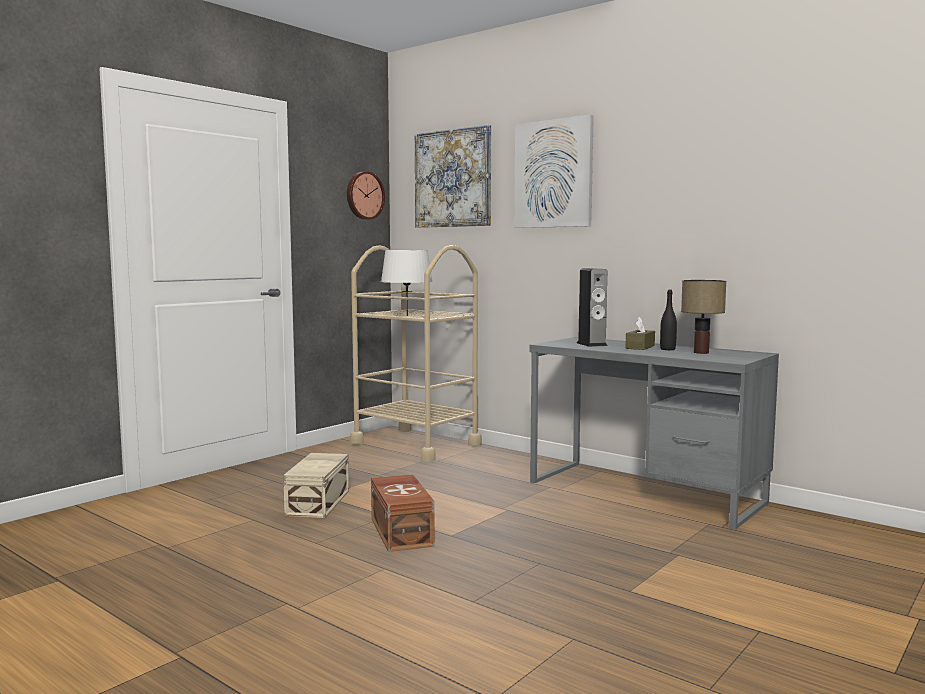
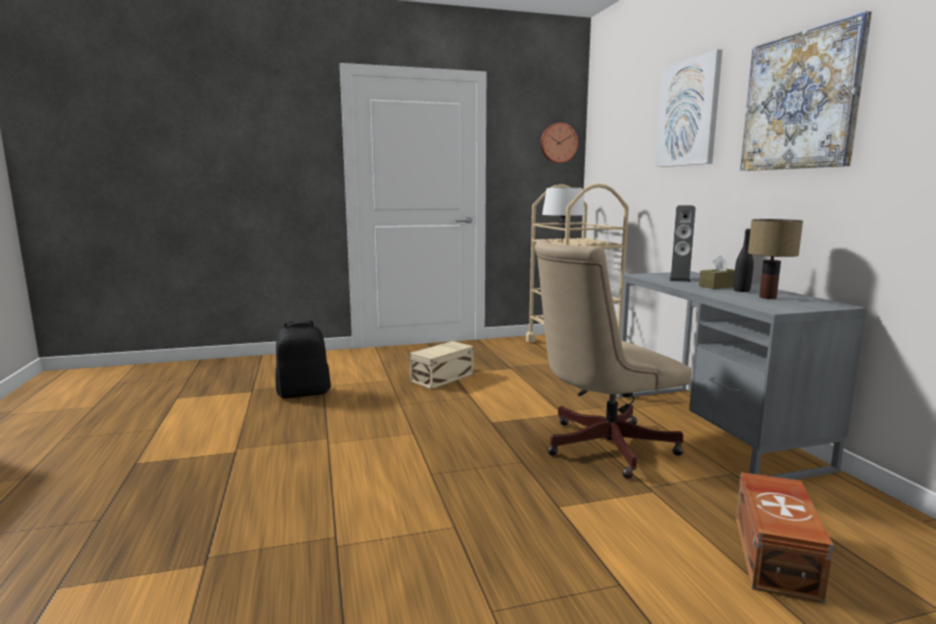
camera: 35 degrees right, 5 degrees up
brown storage box [371,474,435,552] -> brown storage box moved to [736,472,834,603]
picture [415,125,491,228] -> picture moved to [740,11,872,171]
none -> black backpack [275,320,331,398]
none -> beige office chair [535,239,691,478]

